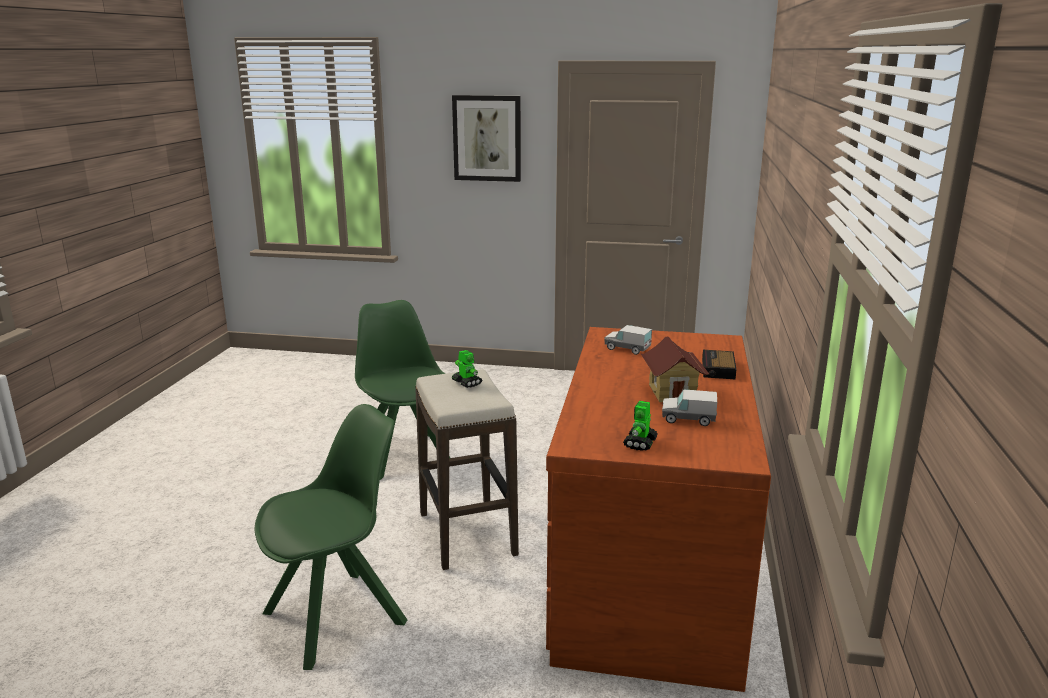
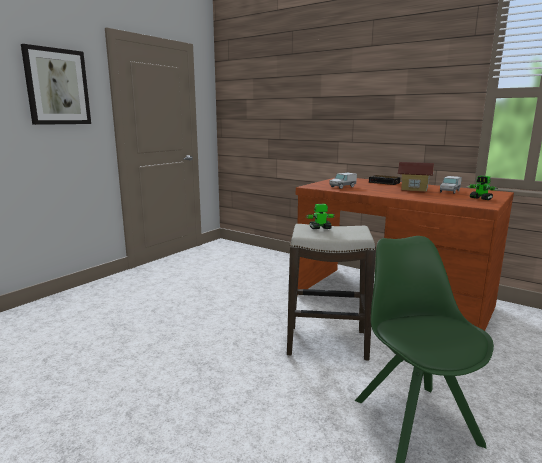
camera: 65 degrees left, 5 degrees down
green chair [355,300,450,480] -> none

